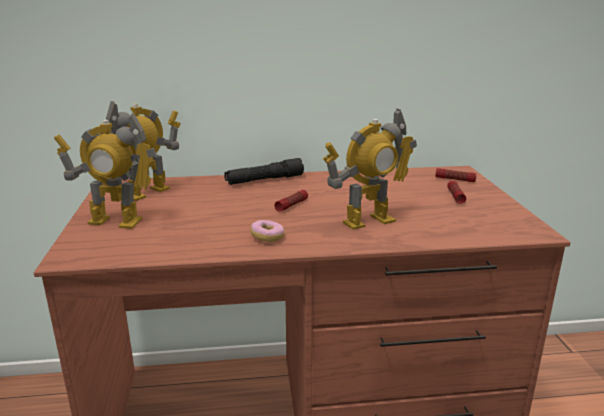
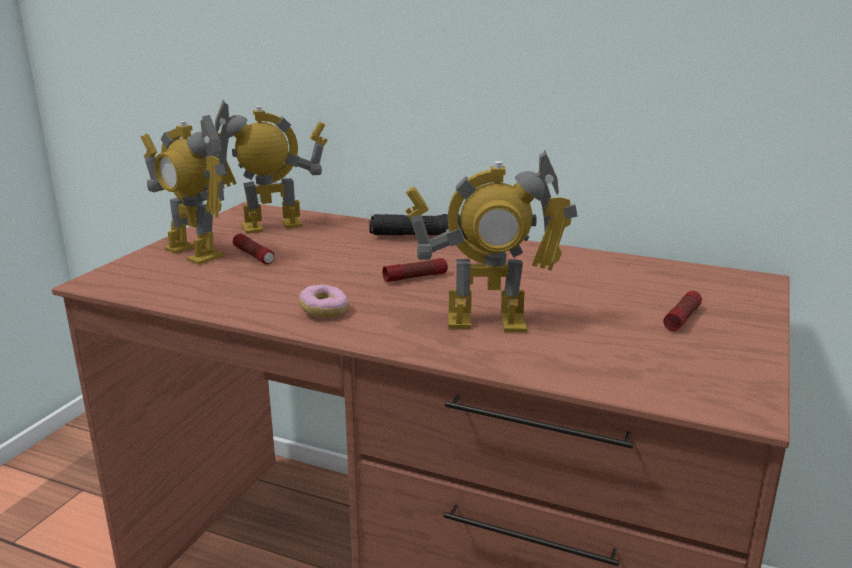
camera: 30 degrees right, 0 degrees up
flashlight [435,168,477,182] -> flashlight moved to [233,234,275,264]

